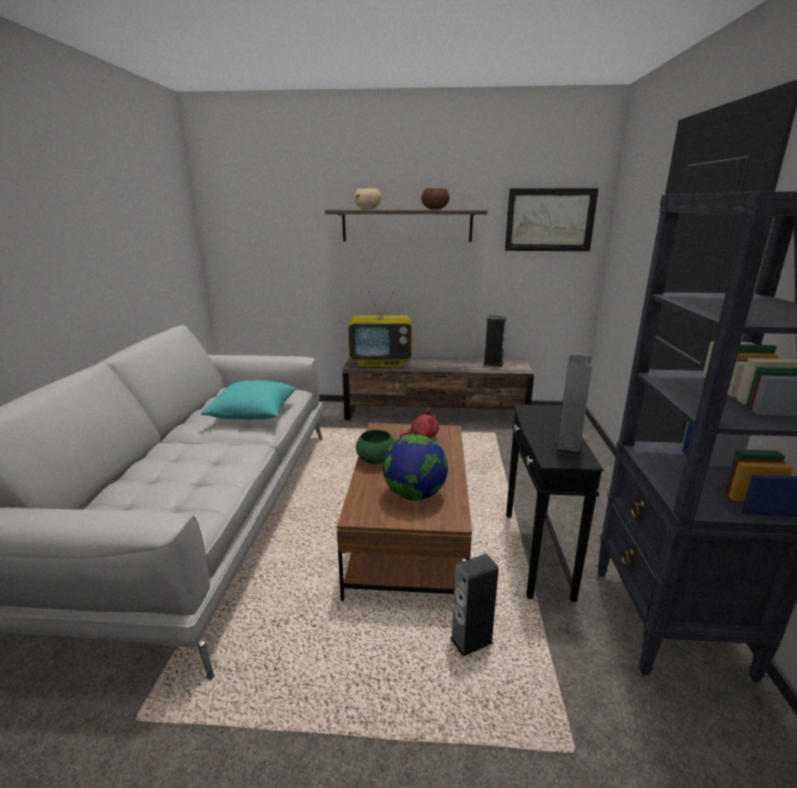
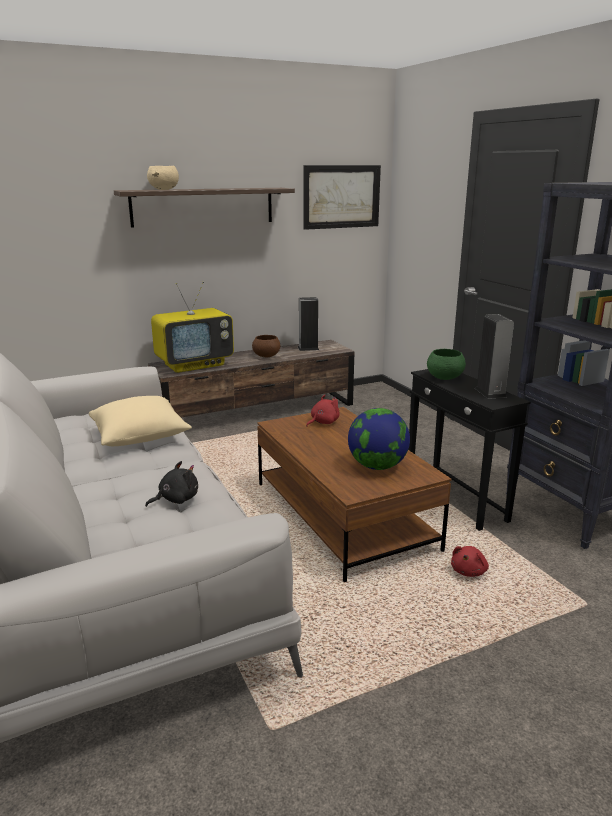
camera: 30 degrees left, 0 degrees up
turquoise pillow [201,380,297,420] -> beige pillow [89,396,192,446]
green bowl [356,430,395,464] -> green bowl moved to [427,349,466,380]
brown bowl [421,188,449,210] -> brown bowl moved to [252,335,280,357]
speaker [450,554,499,656] -> red plush toy [451,546,489,577]
none -> black plush toy [145,461,198,507]

